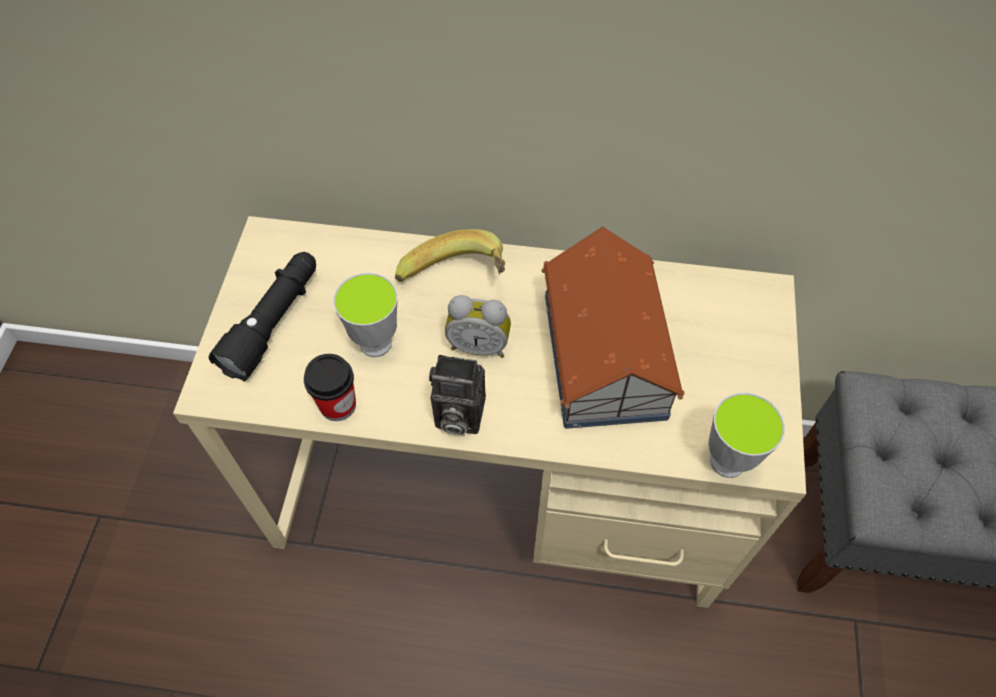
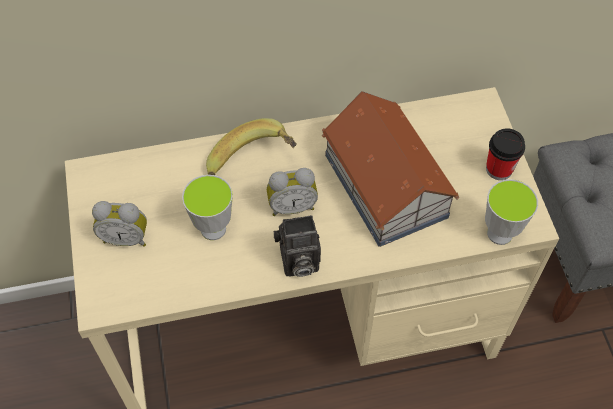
camera: 20 degrees left, 0 degrees up
black flashlight [208,252,316,381] -> alarm clock [92,201,147,247]
cup [304,354,356,421] -> cup moved to [486,128,525,180]

